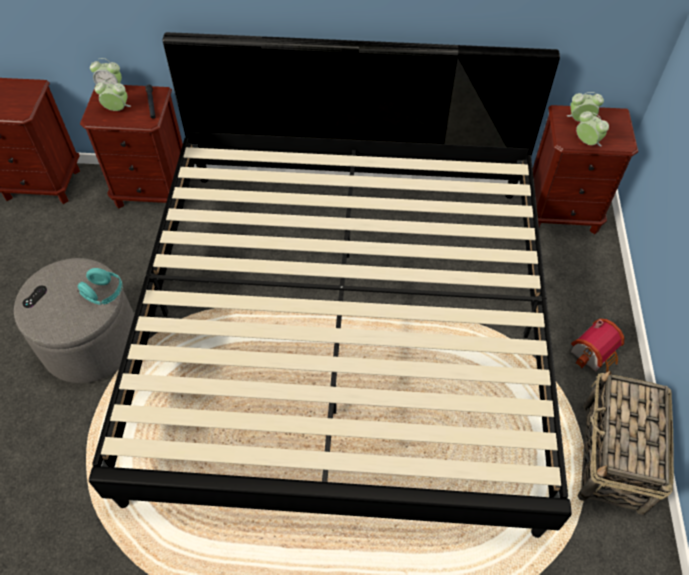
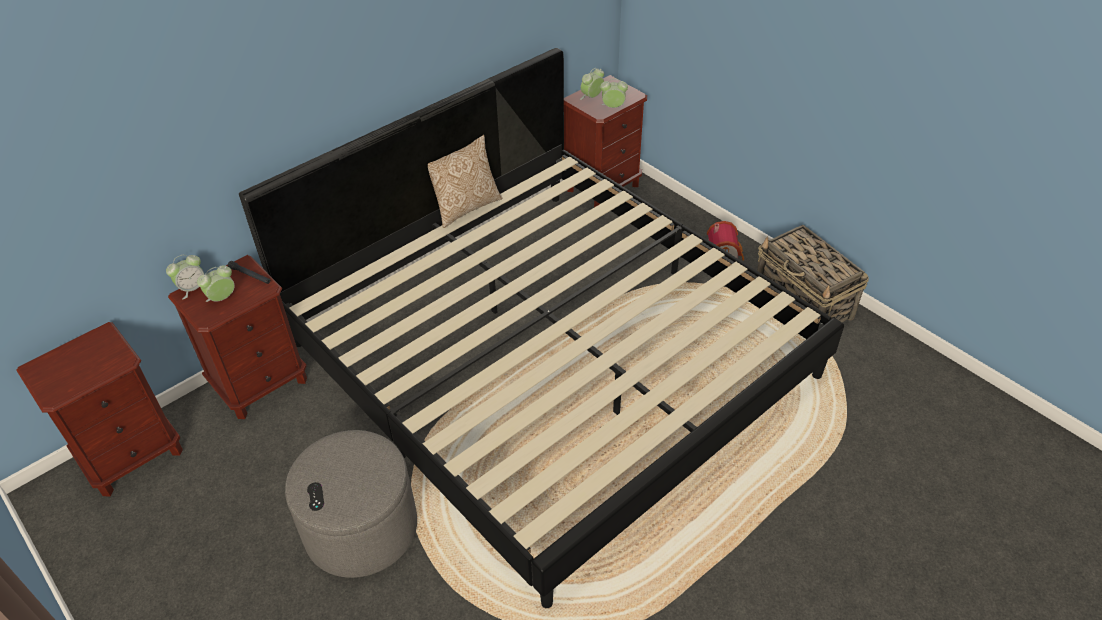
camera: 45 degrees left, 10 degrees down
turquoise headphones [77,268,123,305] -> none
none -> pillow [428,135,502,228]

